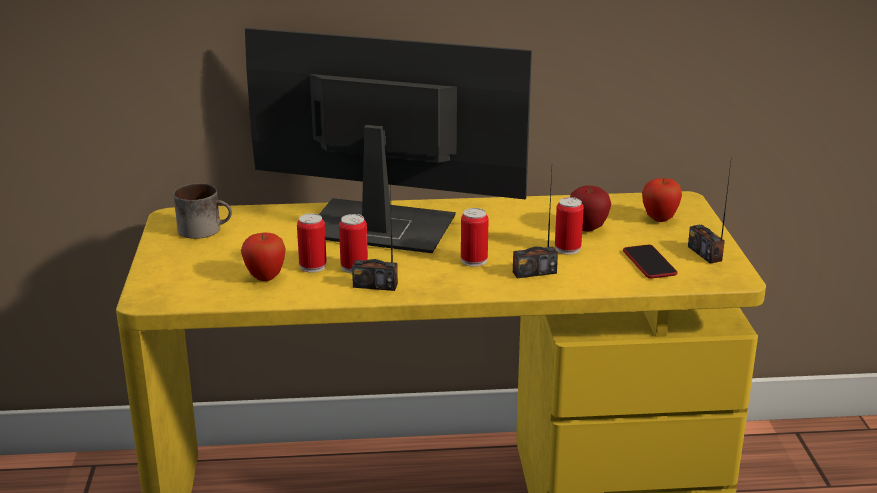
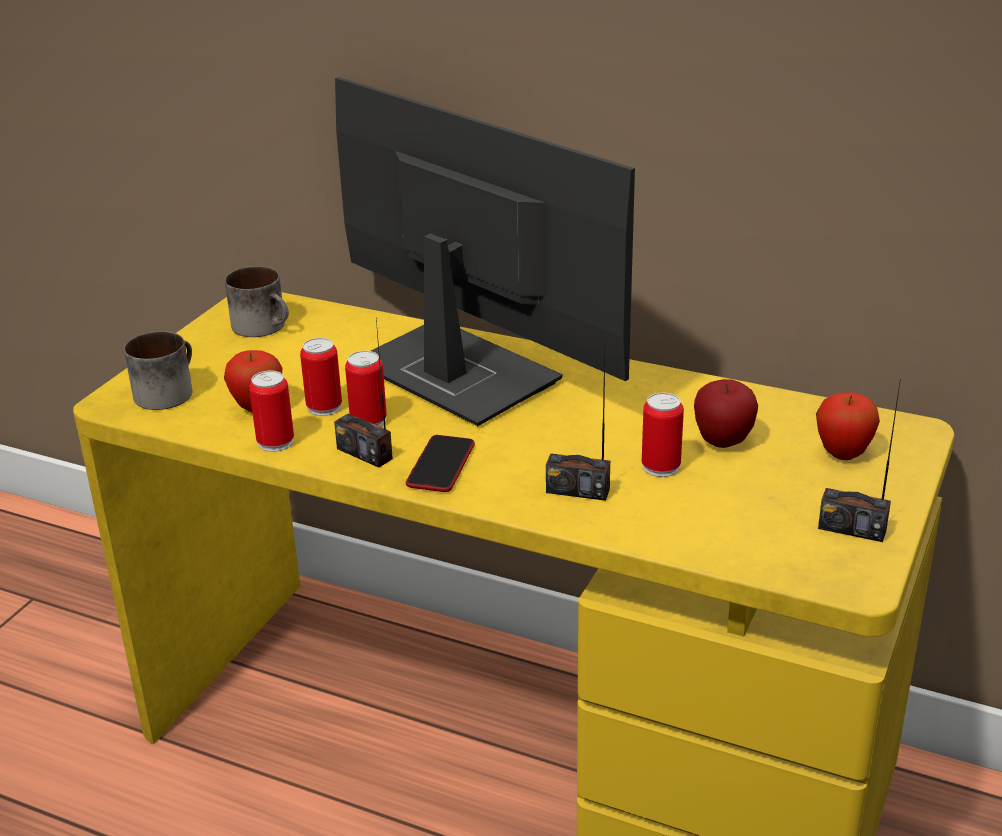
camera: 30 degrees right, 5 degrees up
can [461,208,489,267] -> can moved to [249,371,294,452]
phone [623,245,678,279] -> phone moved to [406,435,475,492]
radio [688,163,731,264] -> radio turned 75 degrees counterclockwise [818,379,901,542]
none -> mug [124,331,192,410]

